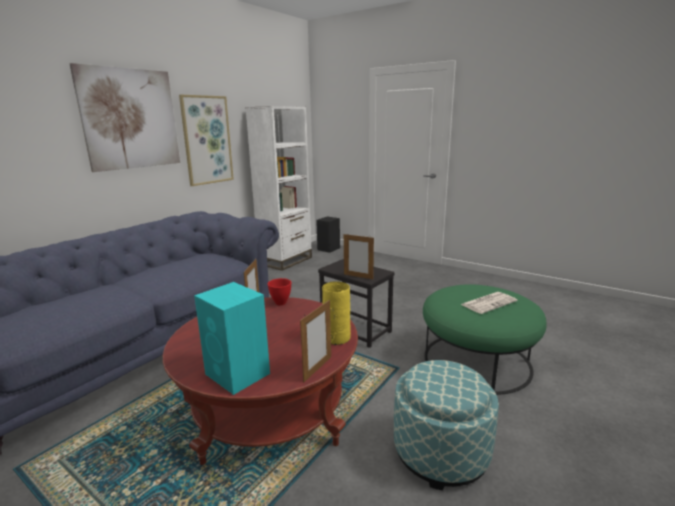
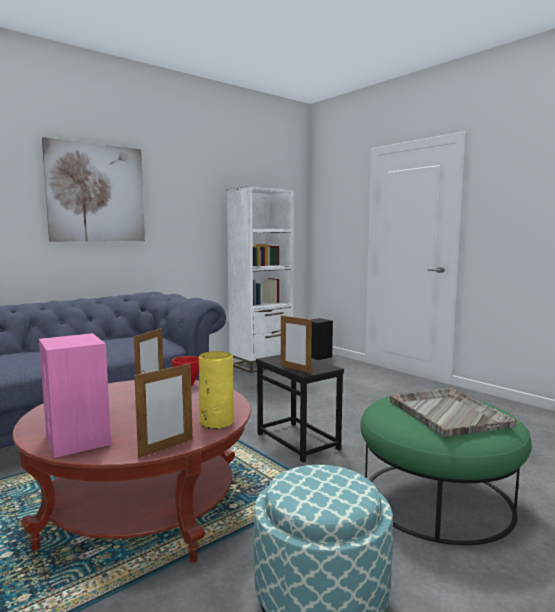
camera: 15 degrees right, 10 degrees down
picture [179,95,234,186] -> none
turquoise speaker [194,282,270,395] -> pink speaker [39,333,111,458]
newspaper [461,292,517,314] -> grey tray [390,388,517,437]

